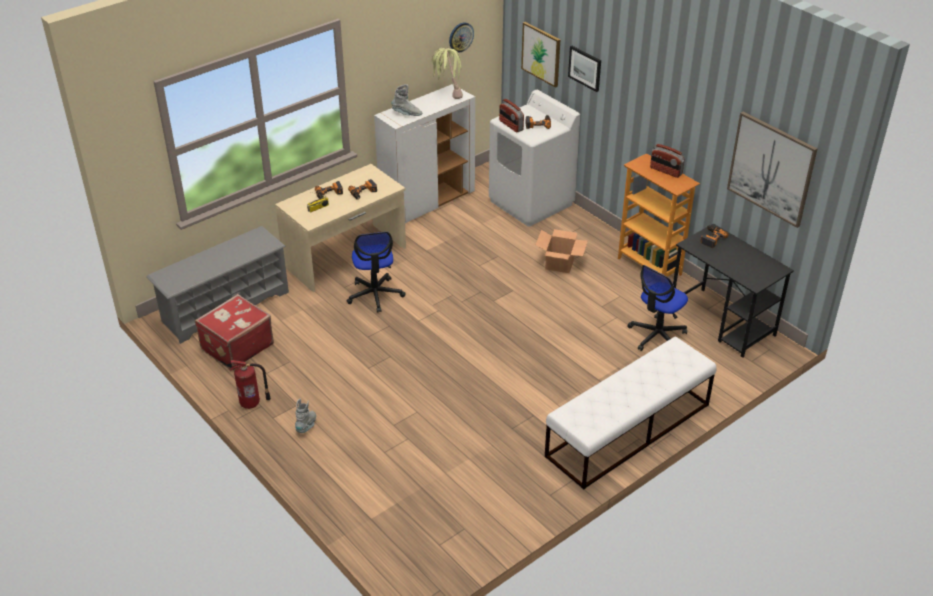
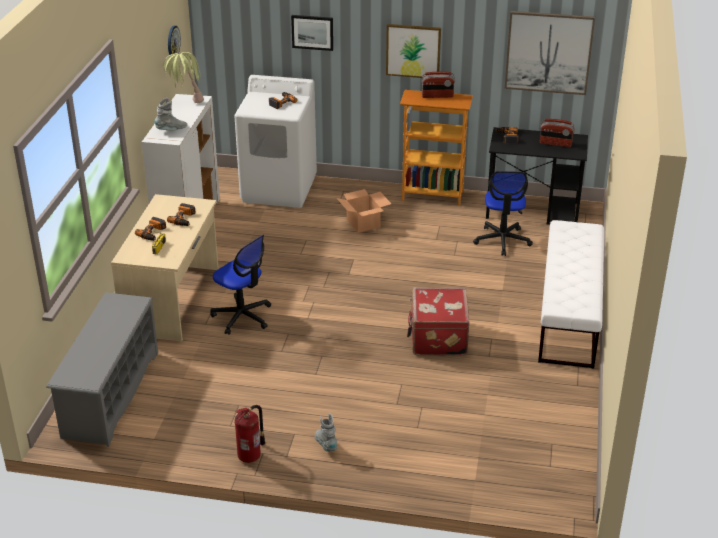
camera: 40 degrees left, 5 degrees down
red suitcase [195,294,274,370] -> red suitcase moved to [407,287,470,356]
radio [499,99,524,132] -> radio moved to [540,119,575,147]
picture [521,22,560,88] -> picture moved to [386,24,441,78]

